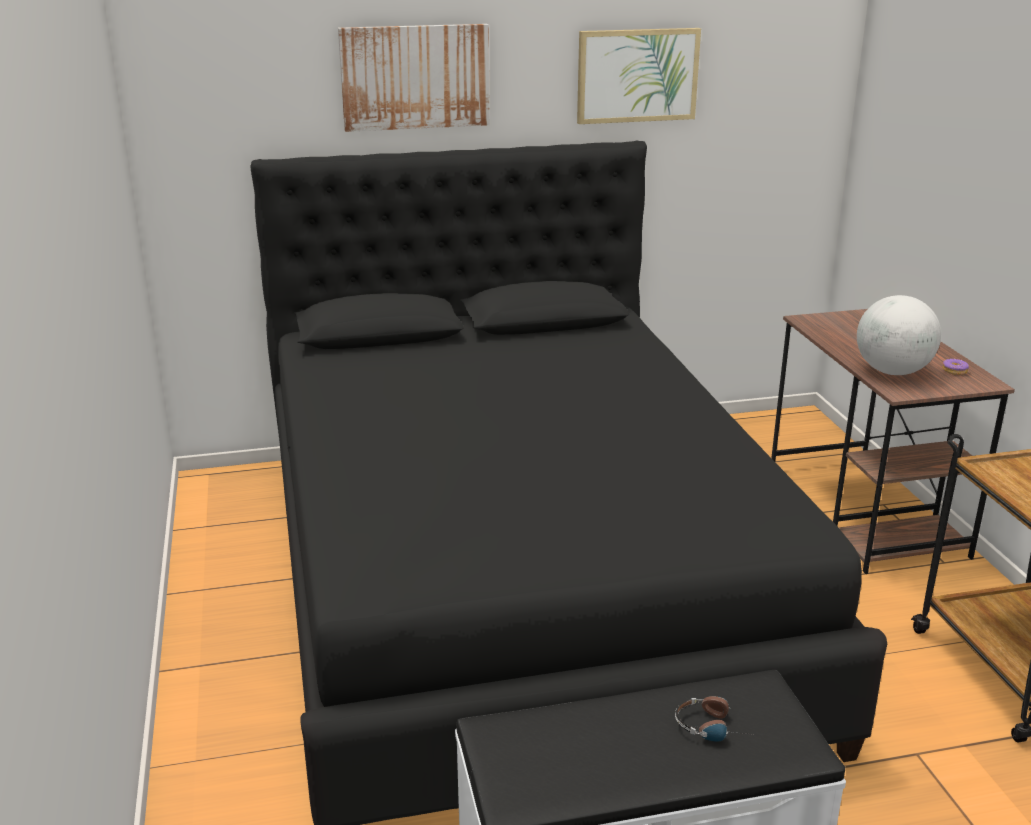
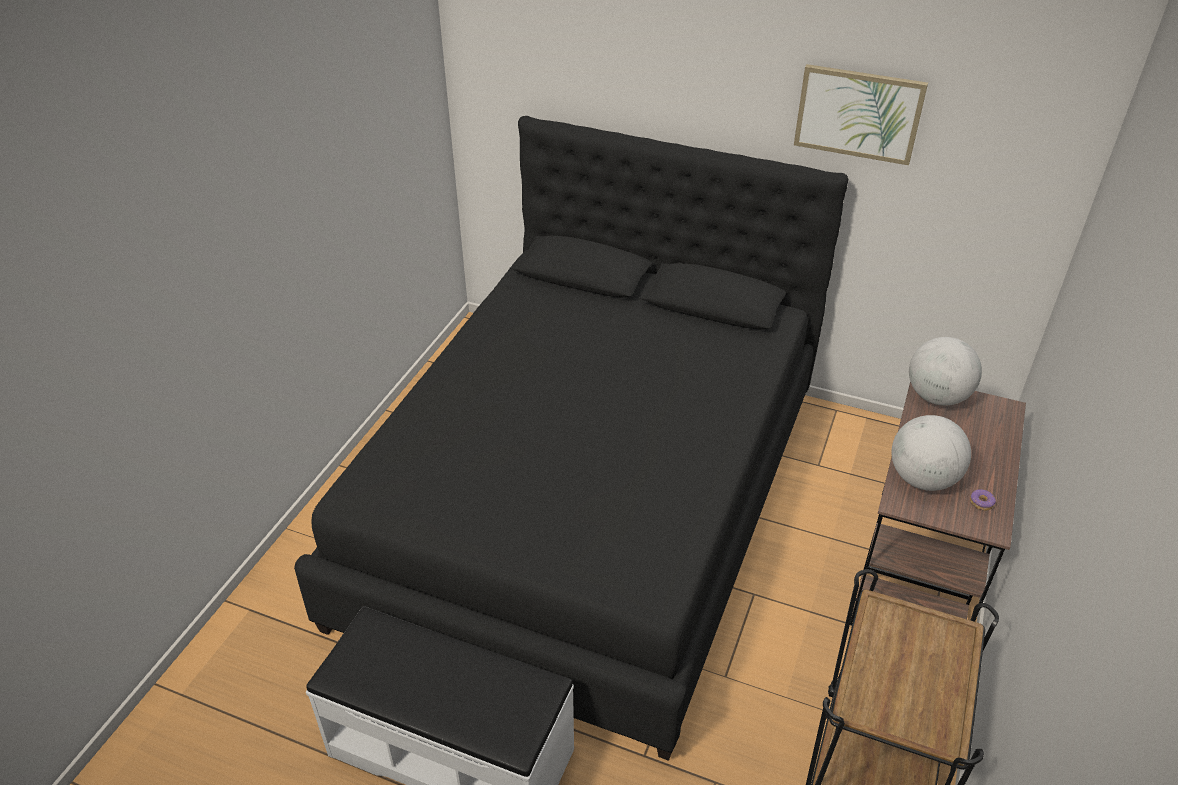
camera: 35 degrees right, 15 degrees up
picture [338,24,490,132] -> none
headphones [675,696,753,742] -> none
none -> globe [909,337,982,406]

